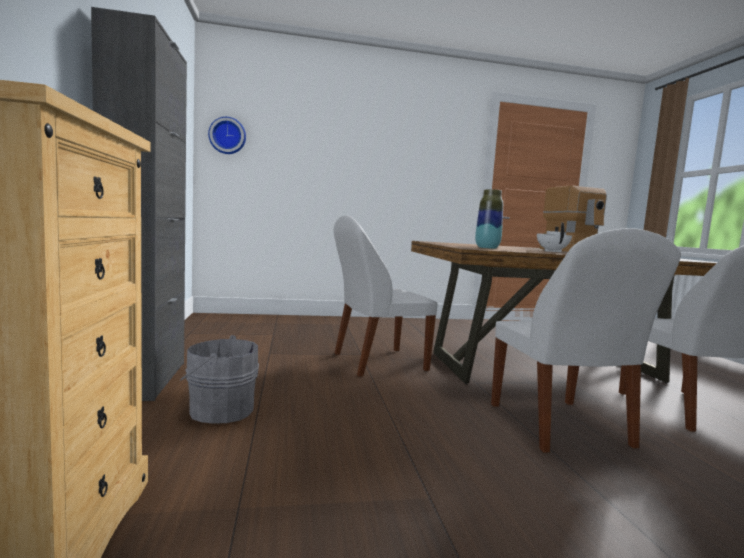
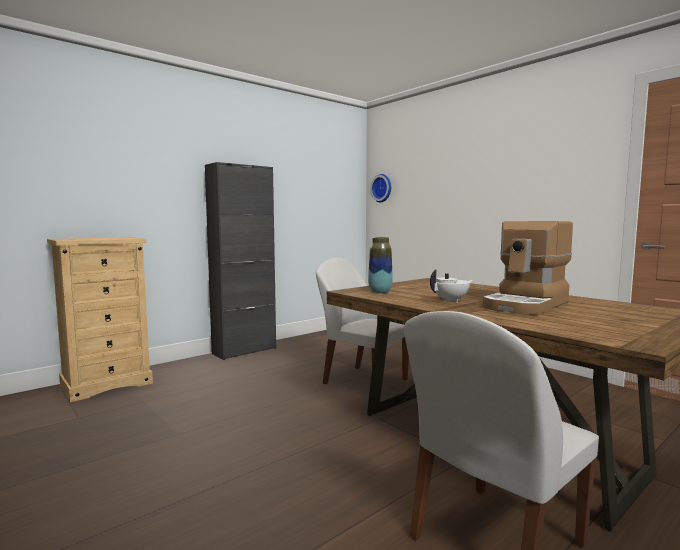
camera: 60 degrees right, 0 degrees up
grey bucket [180,335,259,424] -> none
white chair [491,228,681,453] -> none

